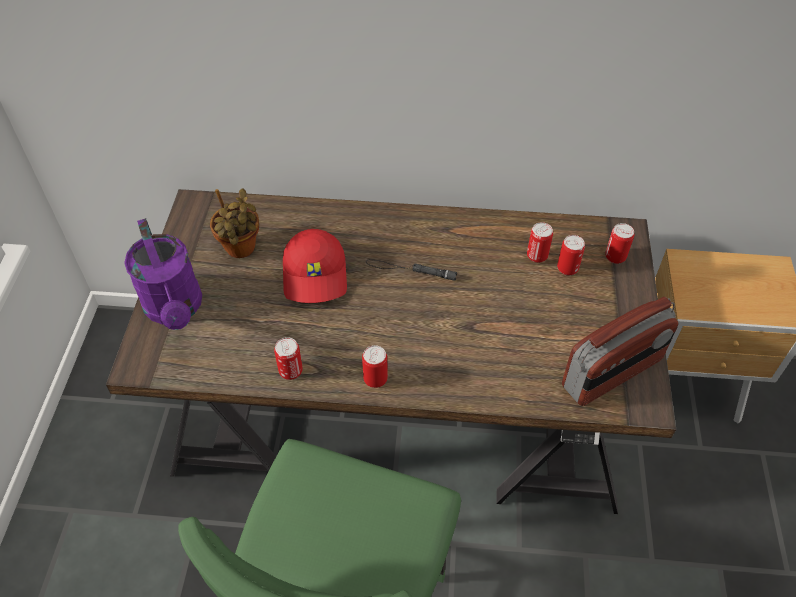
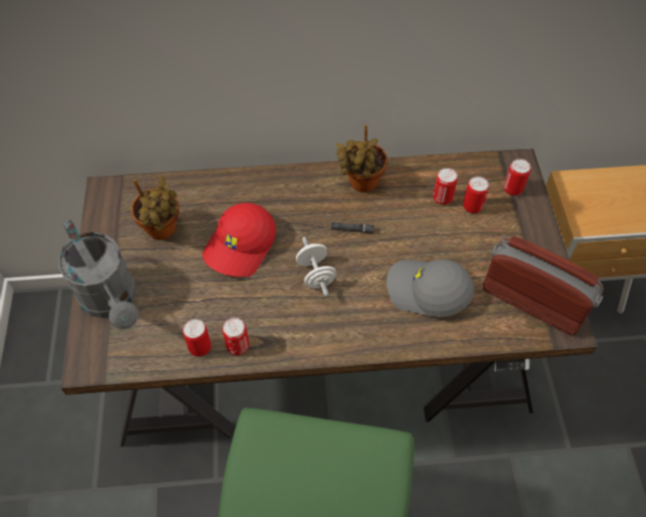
camera: 10 degrees left, 5 degrees up
purple watering can [124,218,202,330] -> grey watering can [58,220,138,330]
red cap [283,229,347,303] -> red cap turned 45 degrees clockwise [202,203,276,277]
can [362,345,388,388] -> can moved to [183,319,211,357]
radio [562,297,678,406] -> radio turned 105 degrees counterclockwise [483,236,603,336]
none -> white dumbbell [296,237,336,297]
none -> potted plant [336,125,387,193]
none -> grey cap [387,259,474,317]

